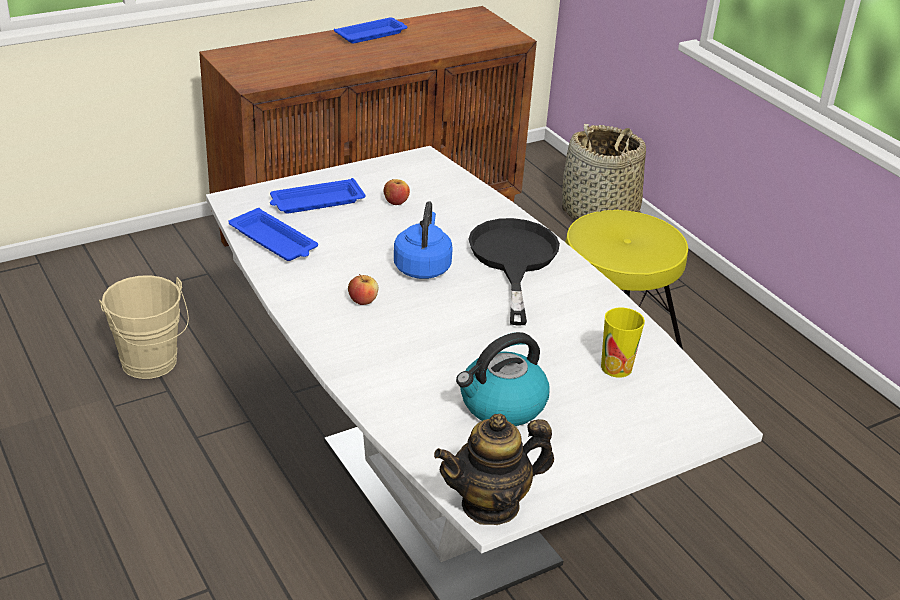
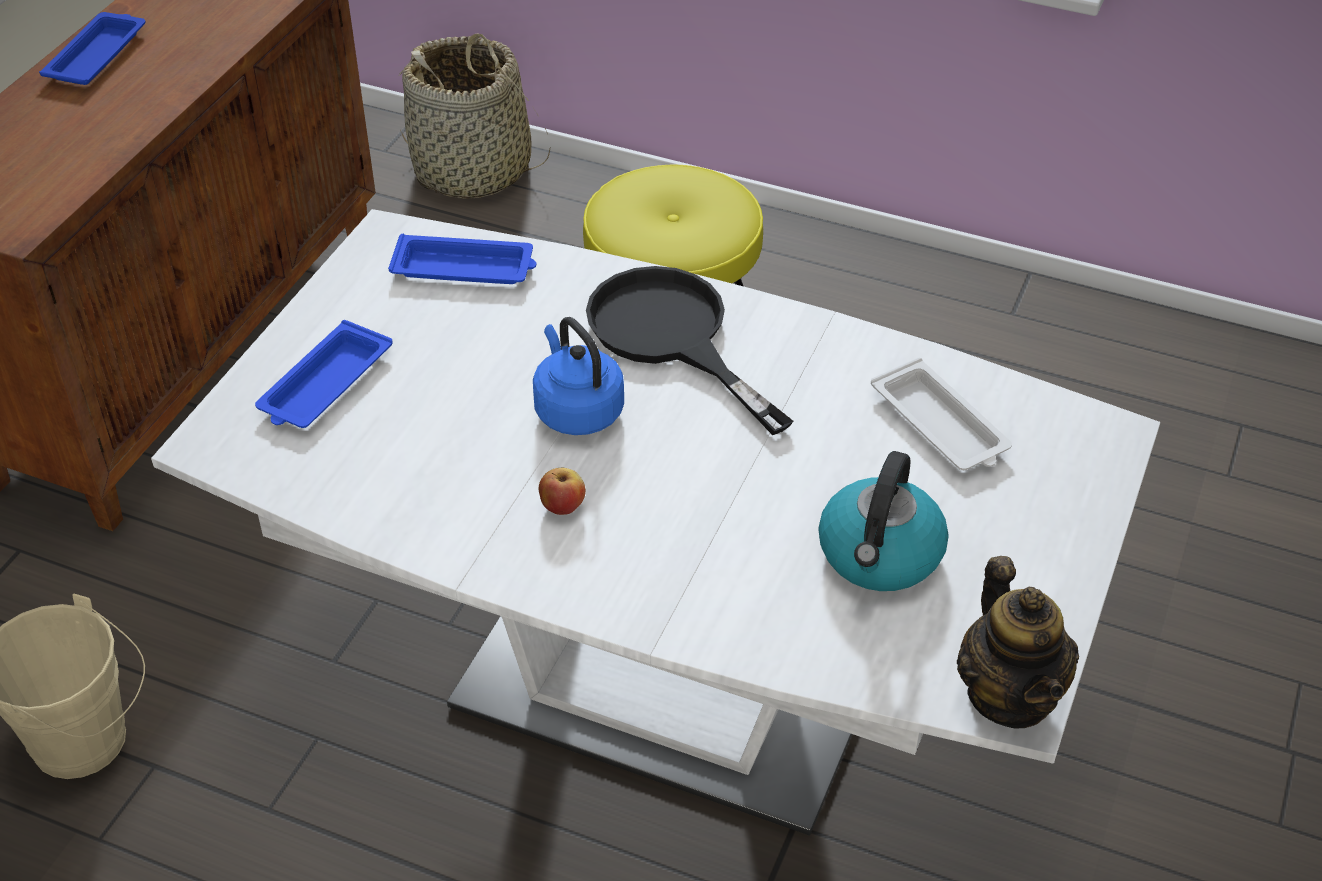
camera: 35 degrees left, 10 degrees up
blue tray [229,208,318,261] -> blue tray moved to [388,234,536,284]
apple [384,179,410,205] -> none
teapot [434,414,554,525] -> teapot turned 45 degrees counterclockwise [957,556,1079,729]
cup [601,308,645,378] -> white tray [871,358,1012,470]

